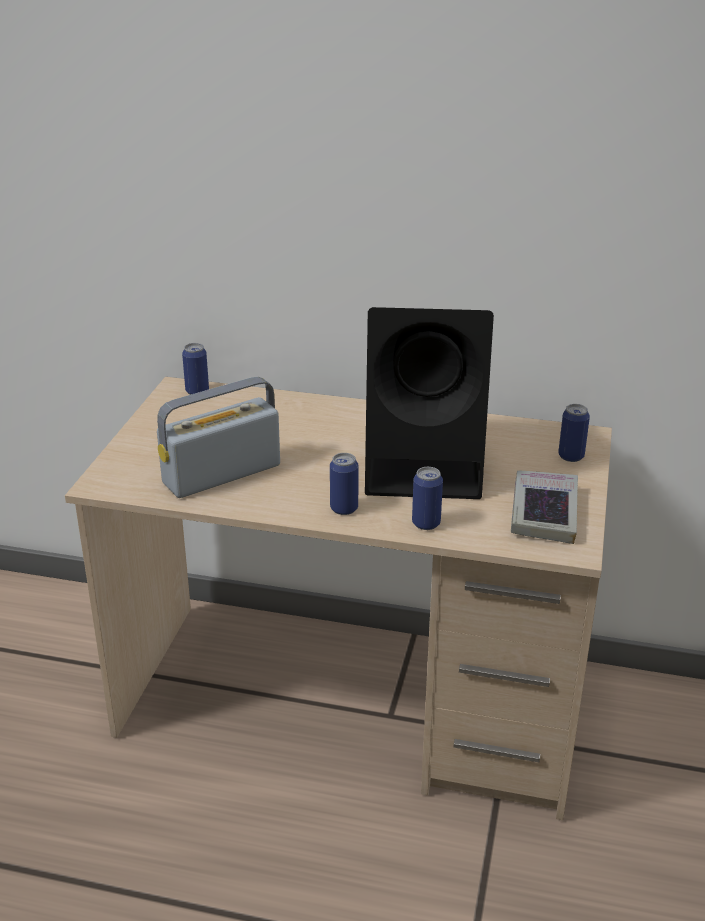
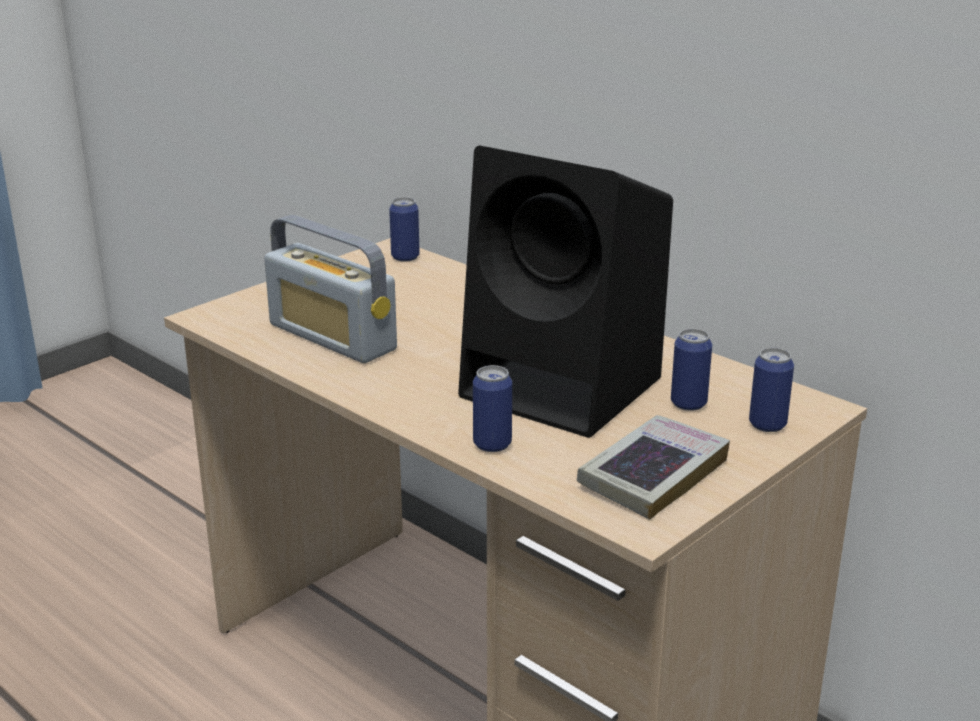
camera: 30 degrees right, 5 degrees down
radio [157,377,280,498] -> radio turned 135 degrees counterclockwise [264,215,397,363]
can [330,453,359,515] -> can moved to [671,329,712,411]

